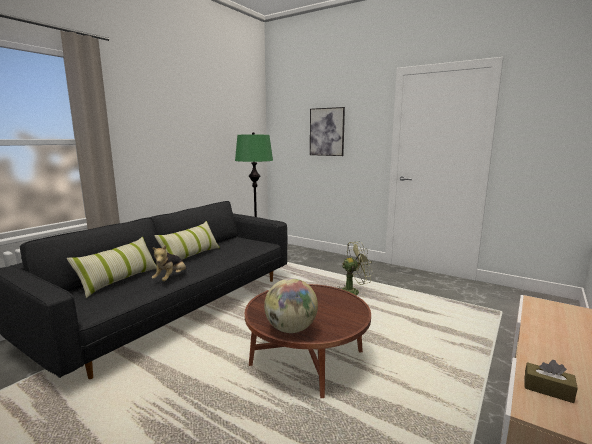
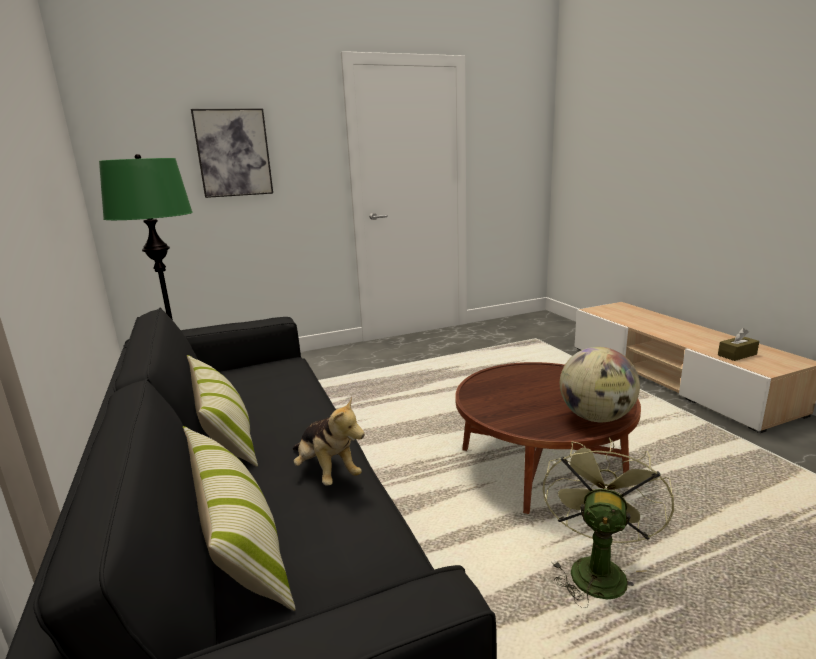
camera: 55 degrees left, 5 degrees up
green fan [338,241,373,298] -> green fan moved to [543,438,674,608]

